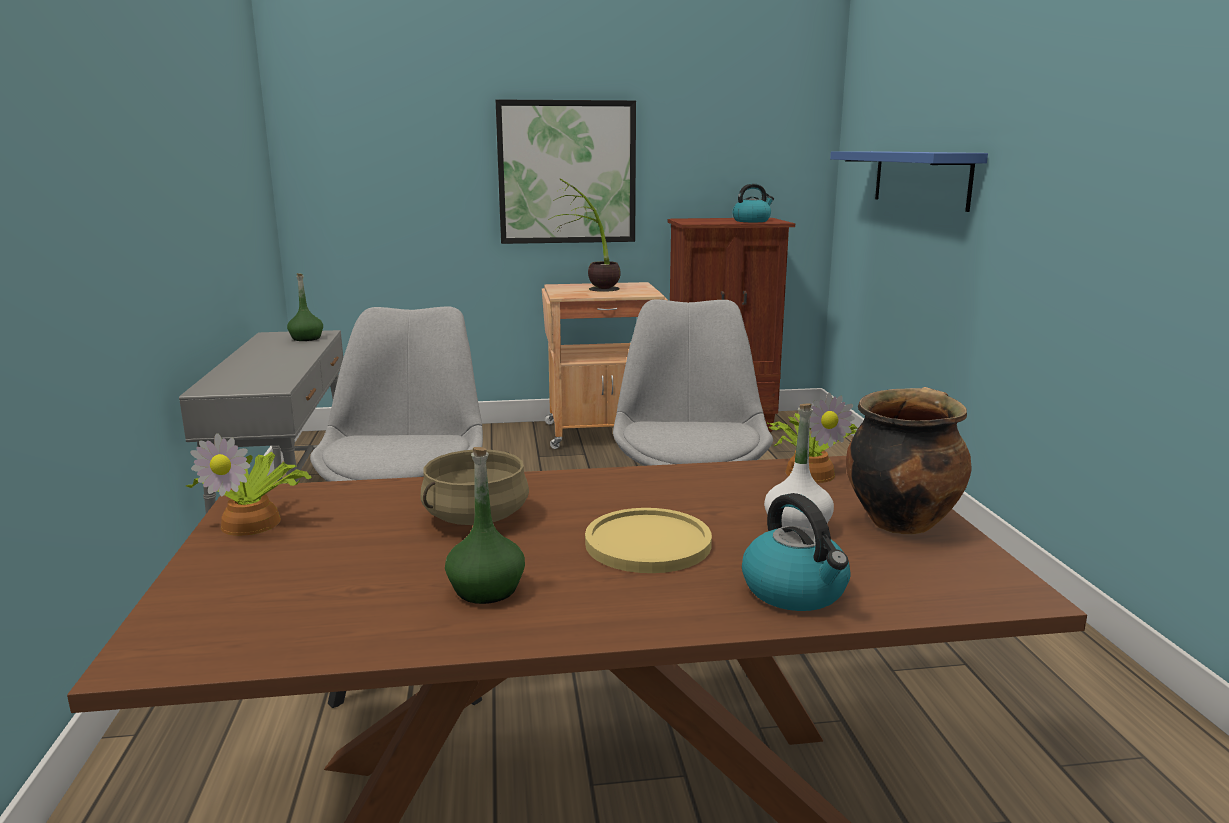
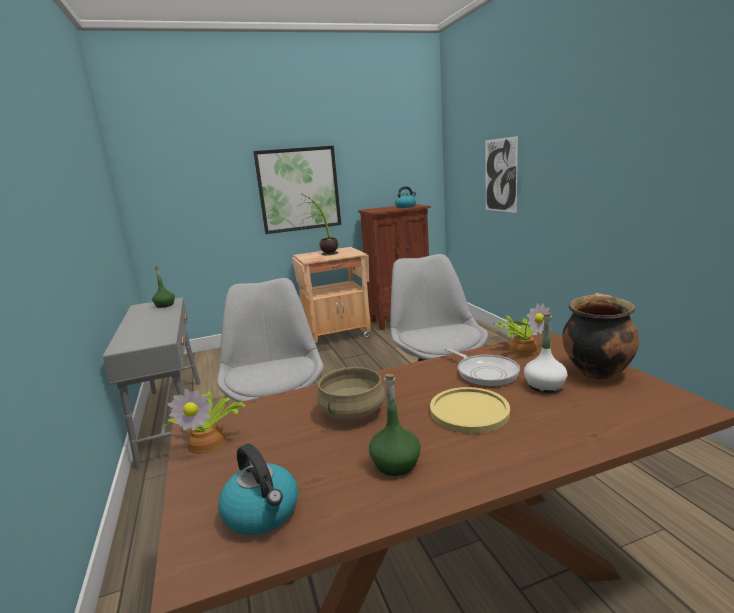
camera: 10 degrees left, 0 degrees up
kettle [742,493,850,611] -> kettle moved to [218,444,298,535]
blue shelf [830,151,988,212] -> picture [485,136,518,213]
none -> frying pan [443,347,520,386]

